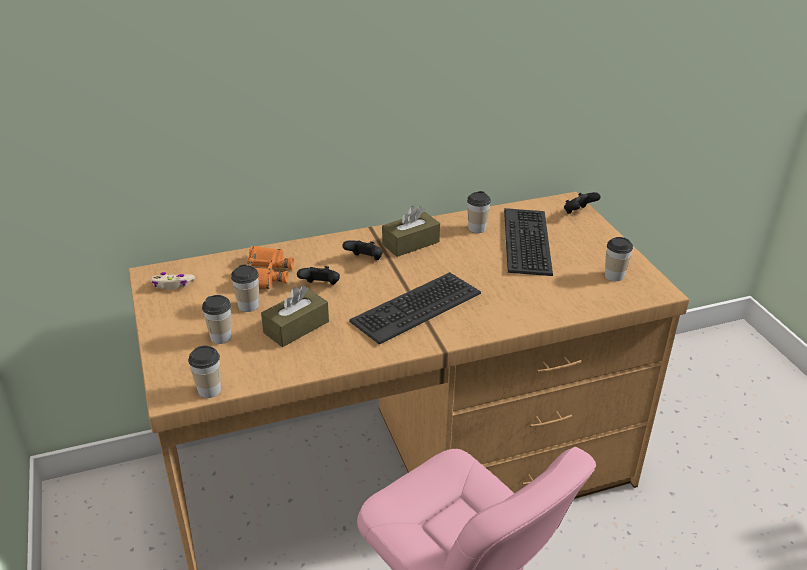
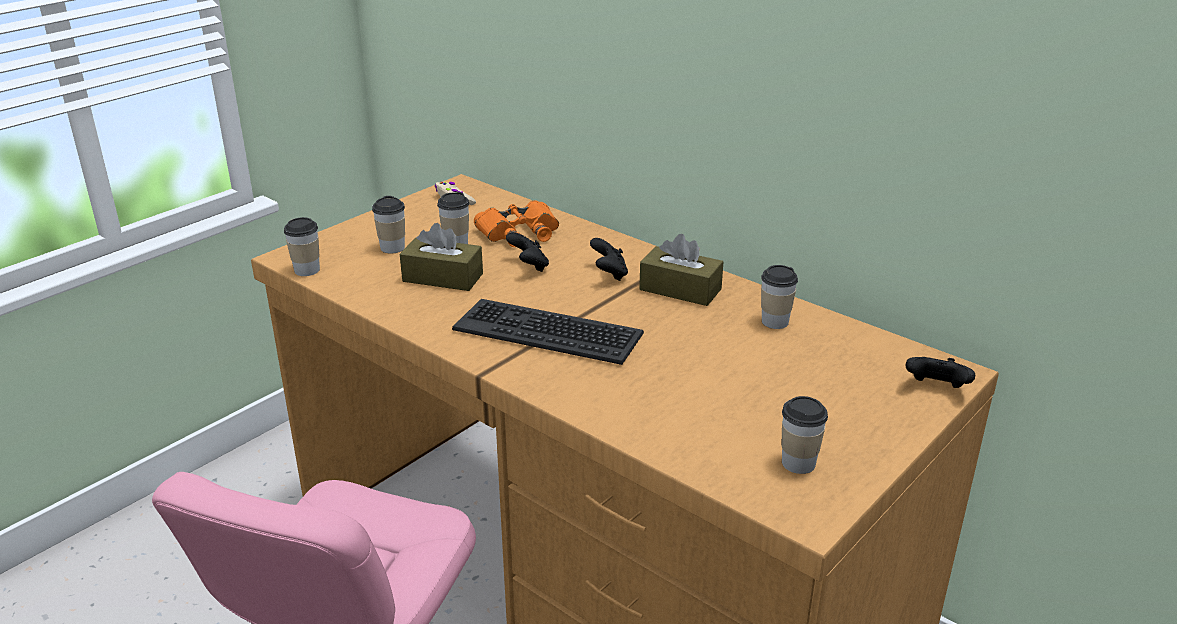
camera: 60 degrees right, 5 degrees down
keyboard [504,208,553,276] -> none

